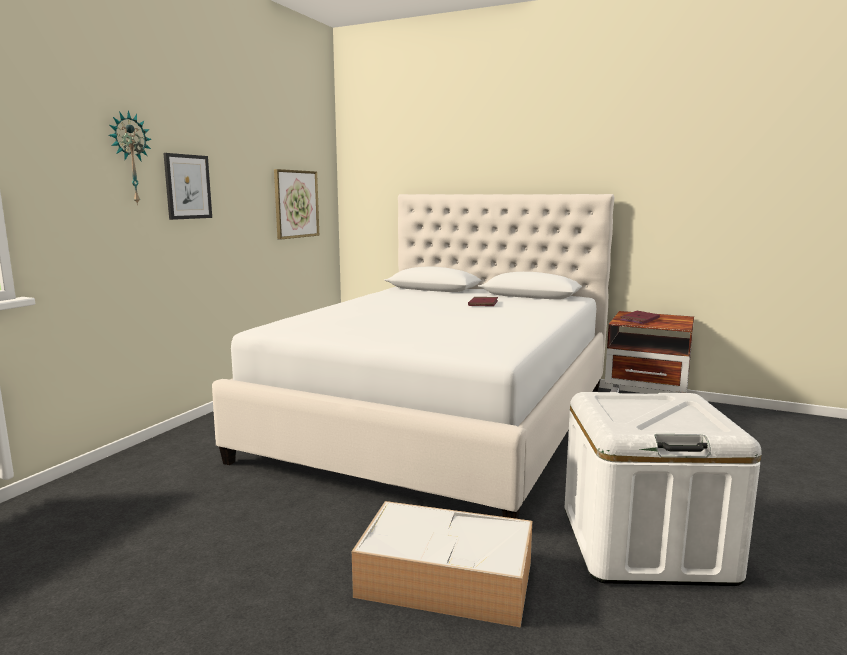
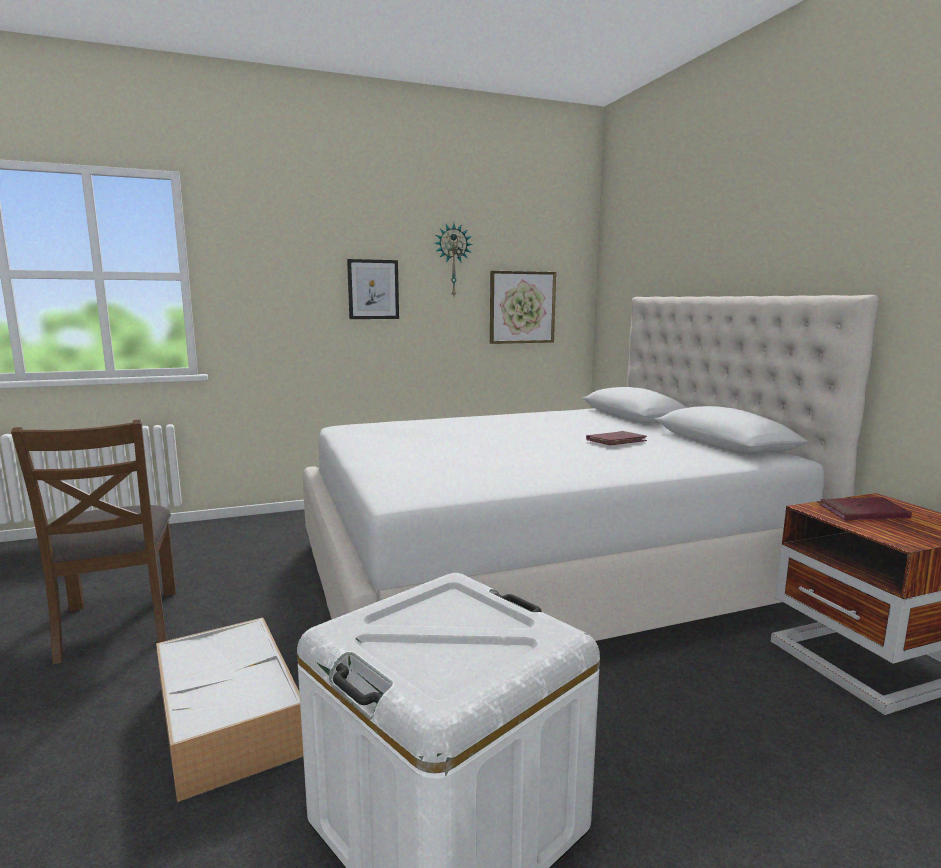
camera: 45 degrees right, 0 degrees up
wall clock [109,110,152,205] -> wall clock moved to [435,223,473,296]
none -> brown chair [11,420,176,664]

